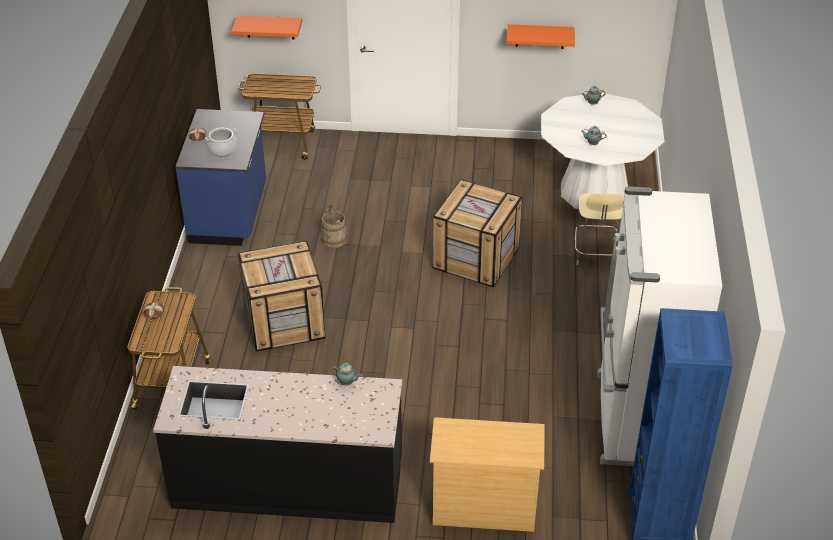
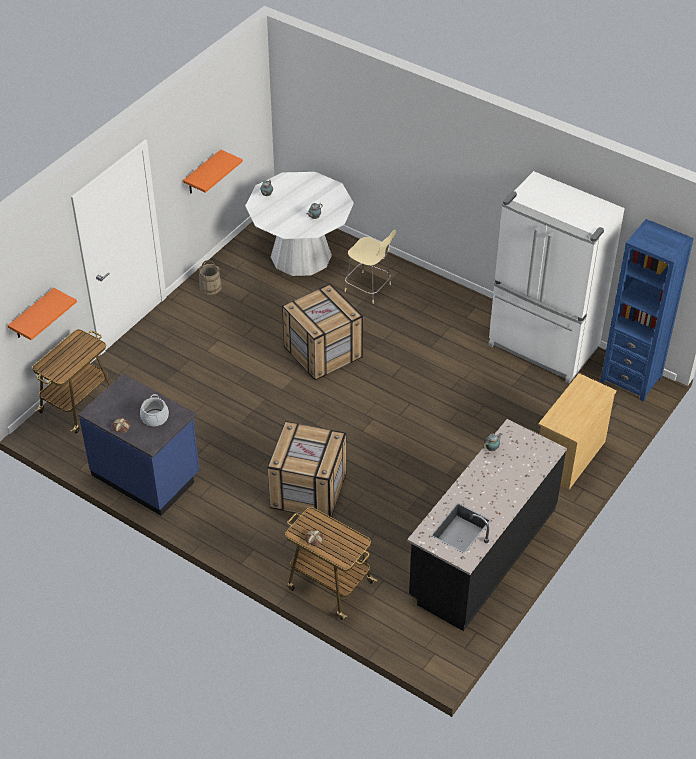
camera: 60 degrees left, 5 degrees up
beige bucket [321,205,348,248] -> beige bucket moved to [197,260,222,295]

